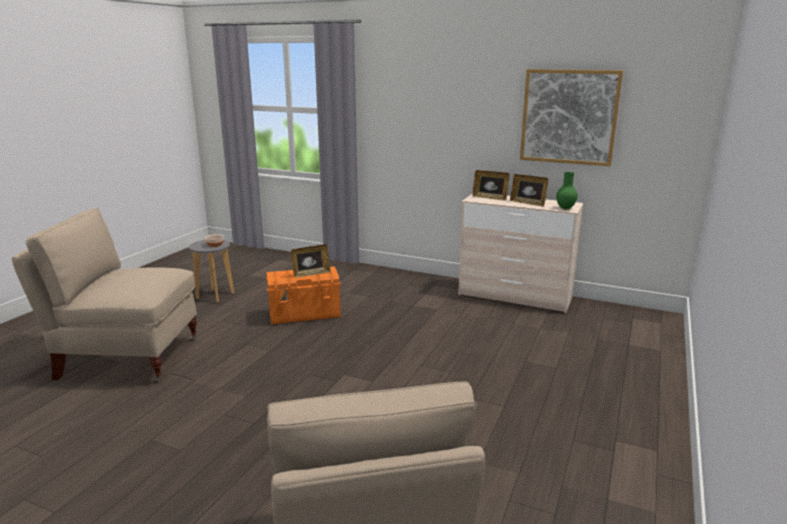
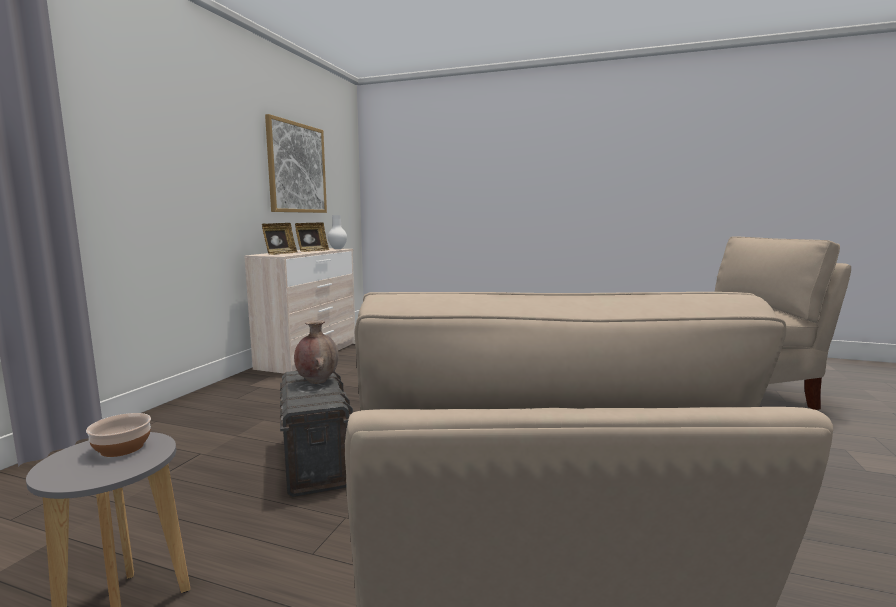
camera: 95 degrees left, 10 degrees down
orange storage box [266,266,341,324] -> grey storage box [280,371,353,497]
picture frame [291,244,331,278] -> brown vase [294,320,339,384]
green vase [556,172,578,209] -> white vase [328,215,347,249]

